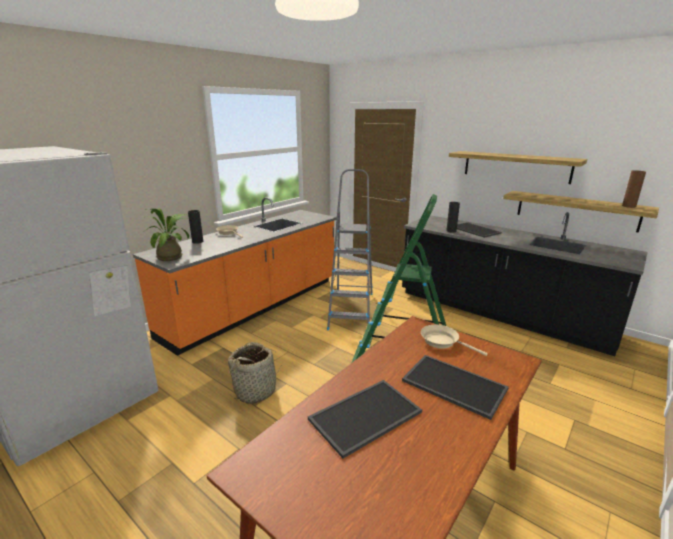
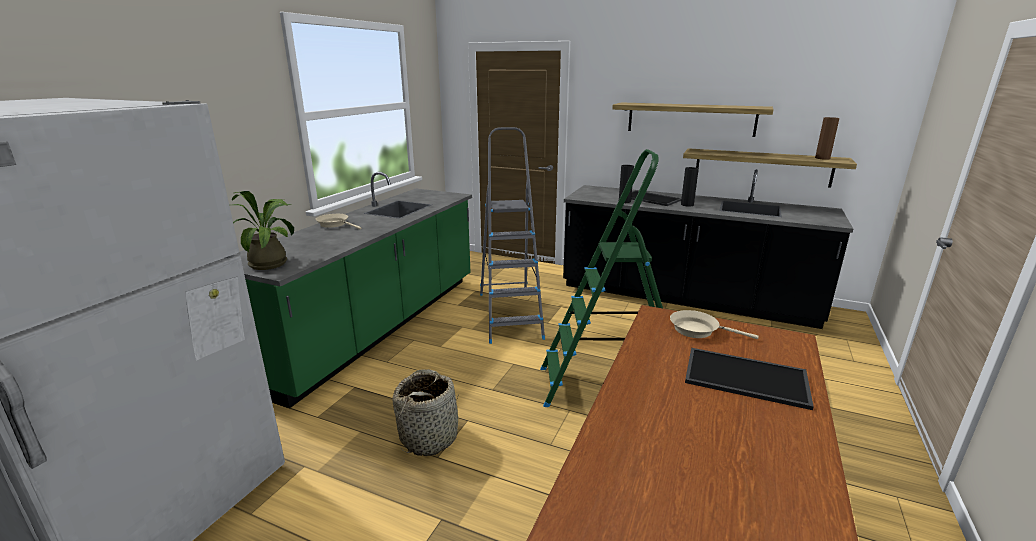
camera: 15 degrees left, 0 degrees up
orange counter [133,197,337,356] -> green counter [237,172,472,408]
black vase [188,210,203,244] -> black vase moved to [681,167,699,206]
tray [308,380,422,459] -> none

